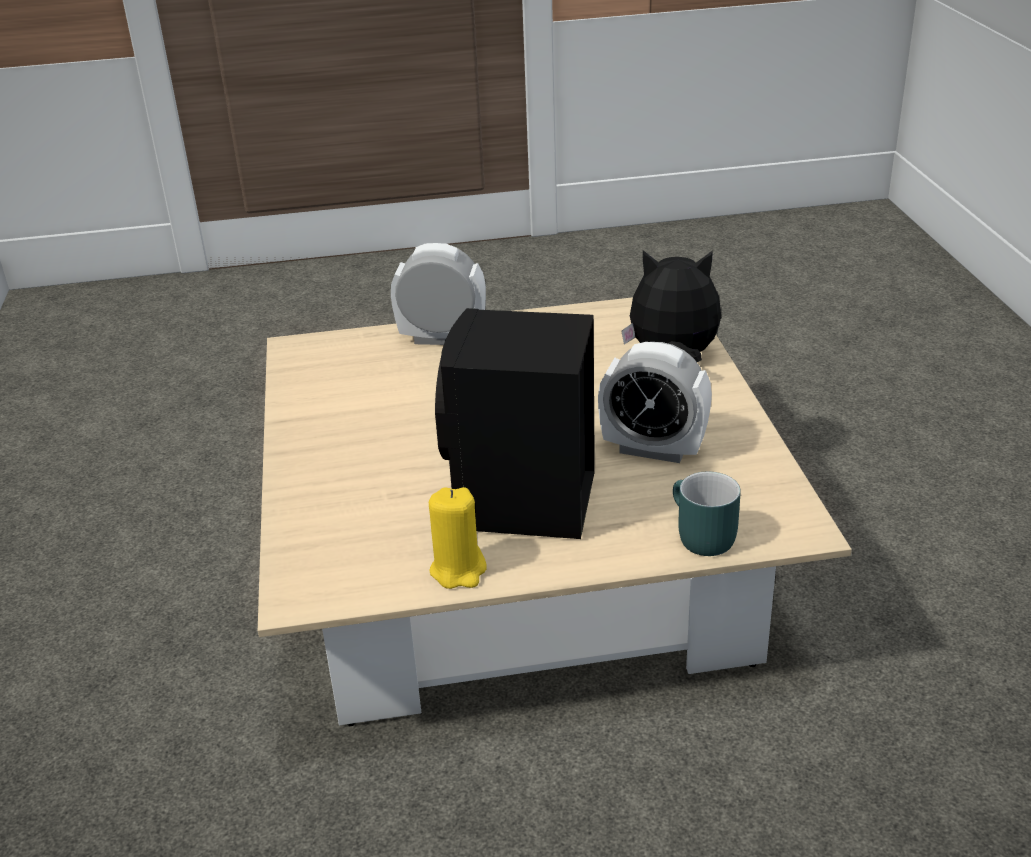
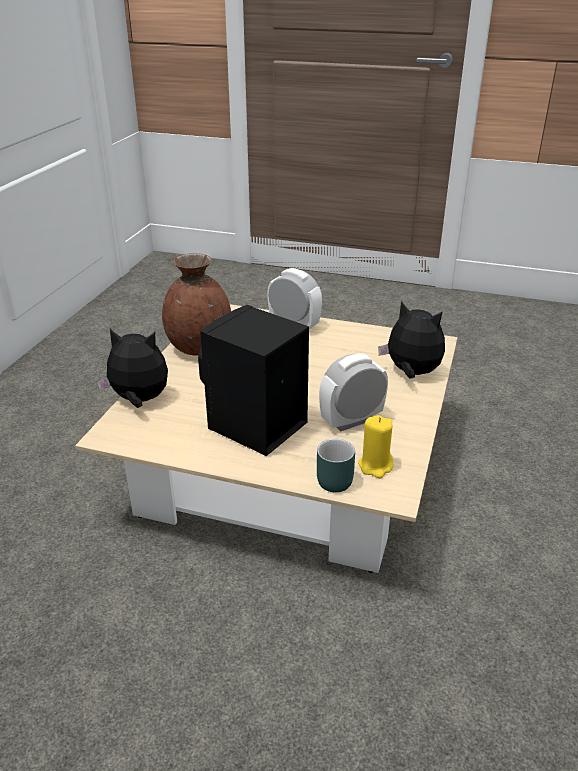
camera: 25 degrees right, 0 degrees up
yellow candle [429,487,487,589] -> yellow candle moved to [358,415,393,478]
alarm clock [598,342,712,463] -> alarm clock turned 105 degrees clockwise [319,353,388,431]
none -> plush toy [97,329,168,408]
none -> brown vase [162,253,231,356]

